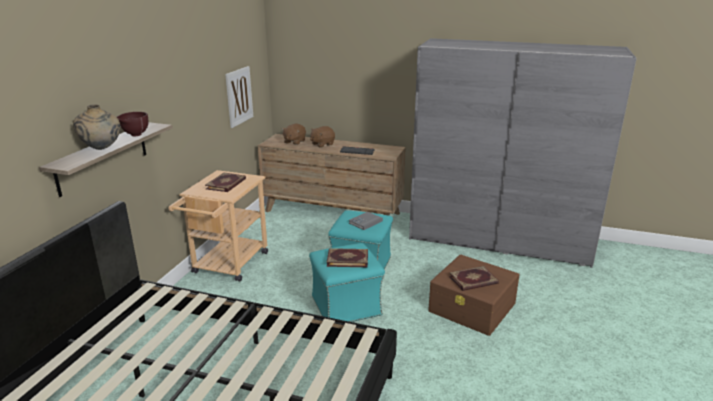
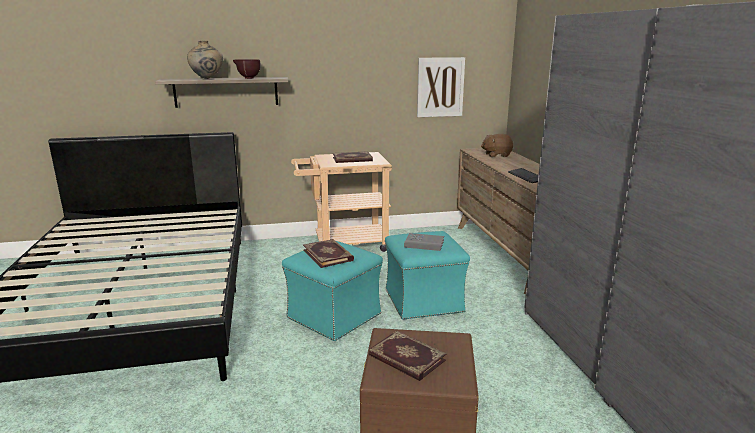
camera: 60 degrees right, 5 degrees down
brown plush toy [310,126,335,147] -> none

